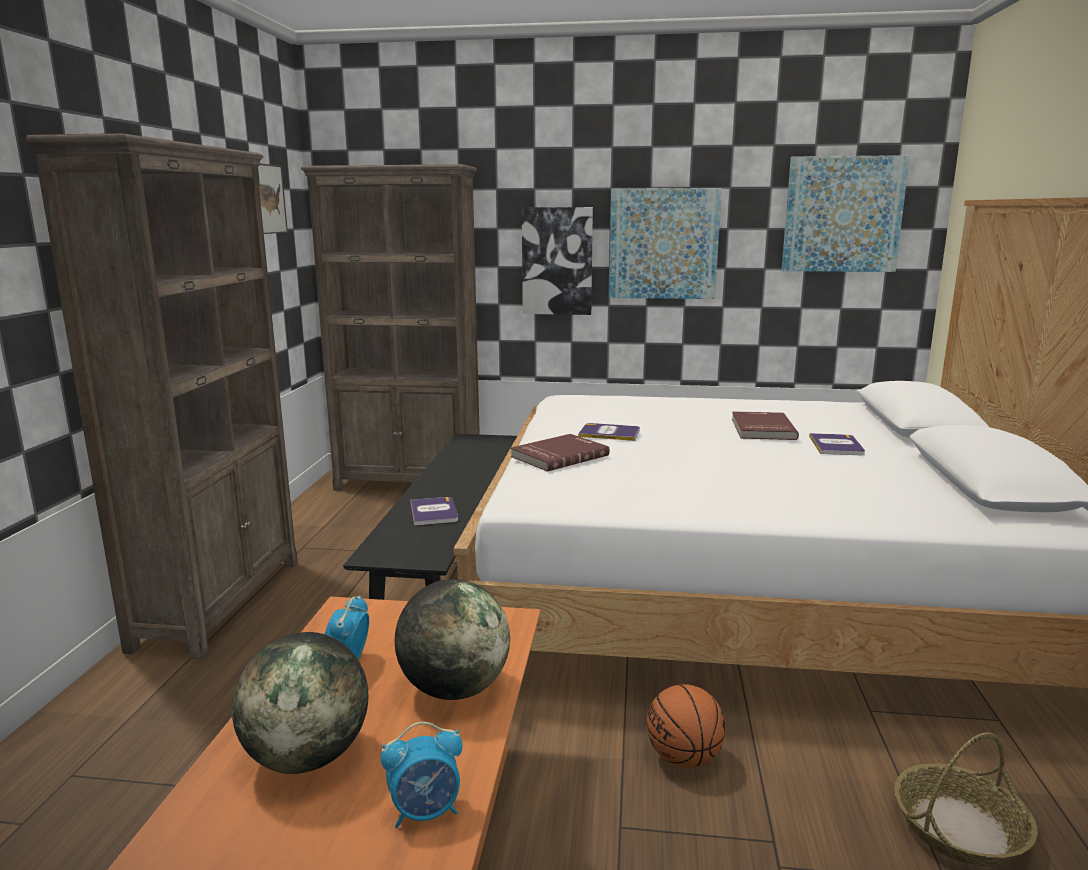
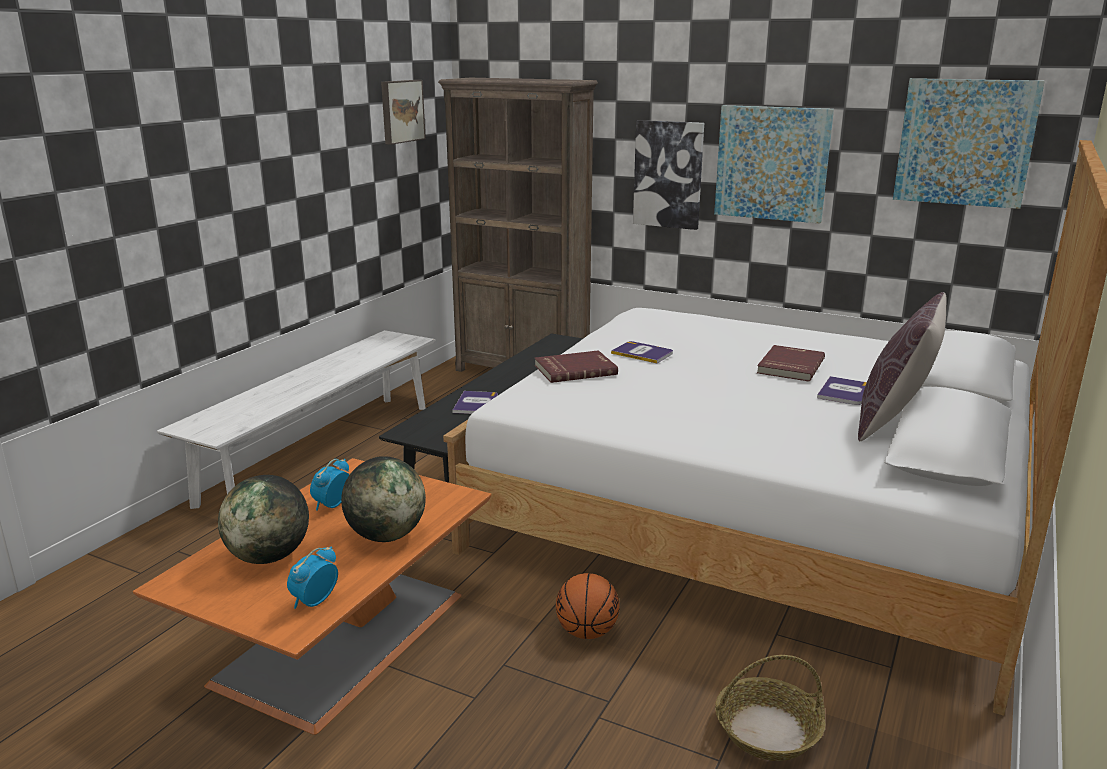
camera: 20 degrees right, 5 degrees up
brown bookcase [26,133,298,659] -> white bench [157,330,435,509]
alarm clock [381,722,463,828] -> alarm clock turned 120 degrees clockwise [287,547,338,609]
none -> brown pillow [858,292,947,441]

